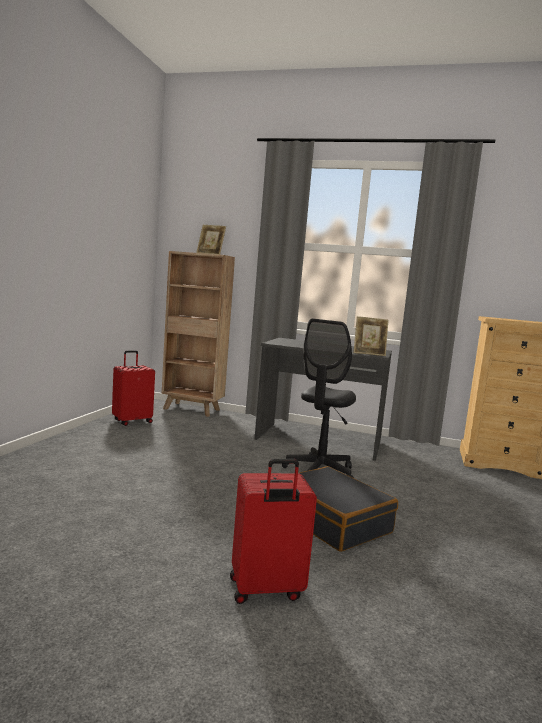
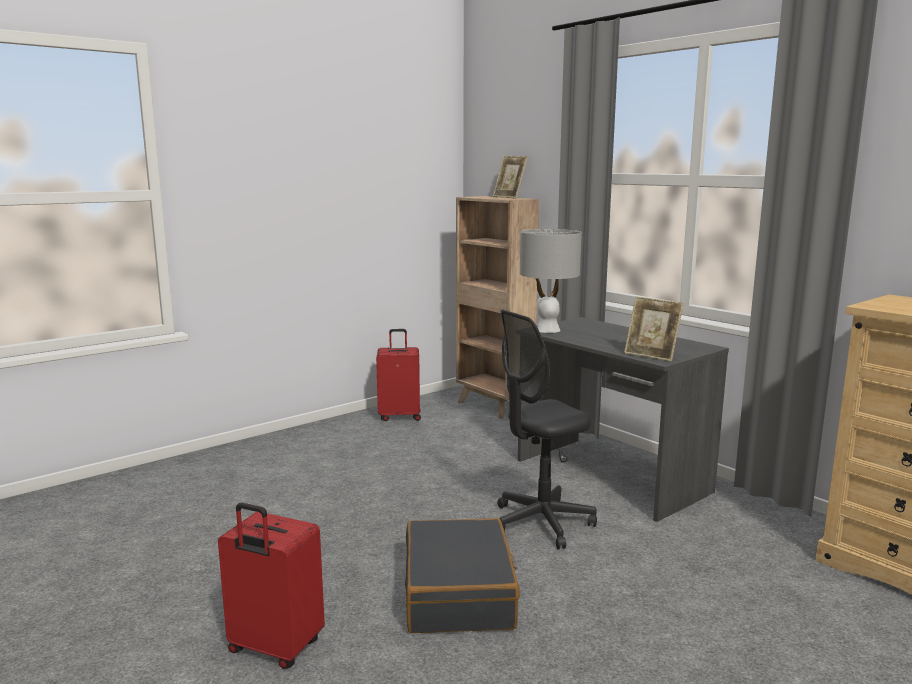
camera: 35 degrees right, 5 degrees up
none -> grey table lamp [520,229,582,333]

